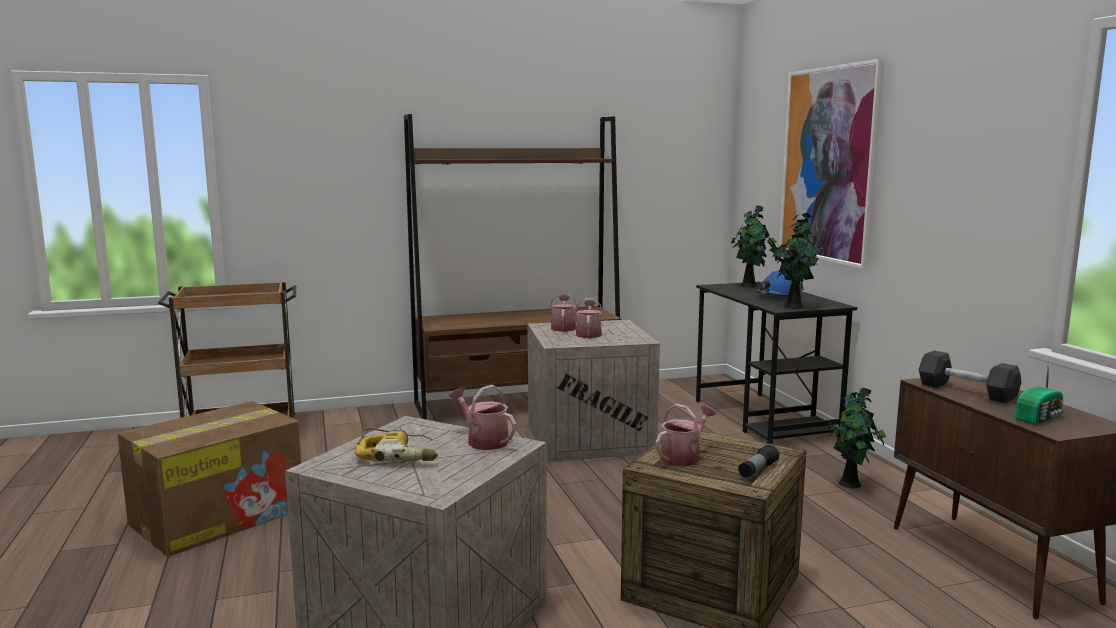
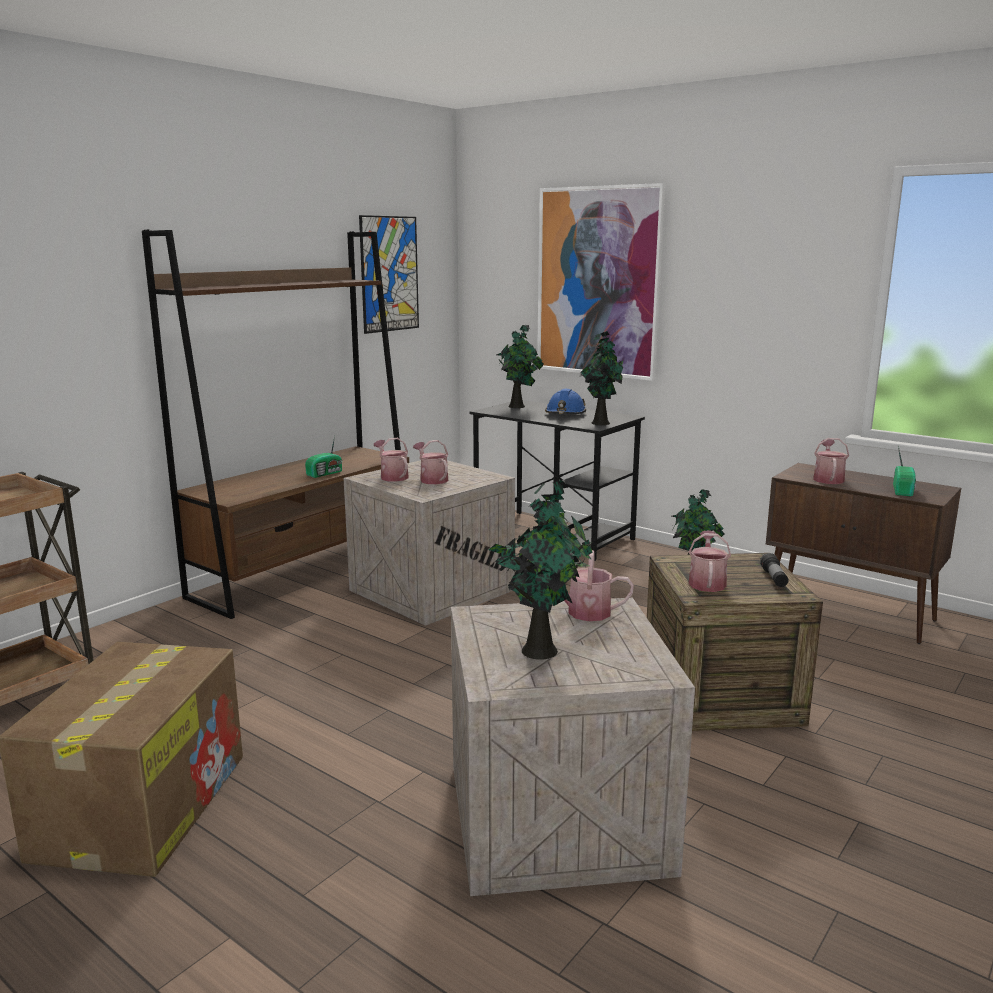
camera: 35 degrees left, 5 degrees up
power drill [354,428,438,463] -> potted plant [489,480,593,660]
grey dumbbell [919,350,1022,403] -> watering can [813,438,849,484]
none -> radio [305,436,342,478]
none -> picture [359,215,419,334]

